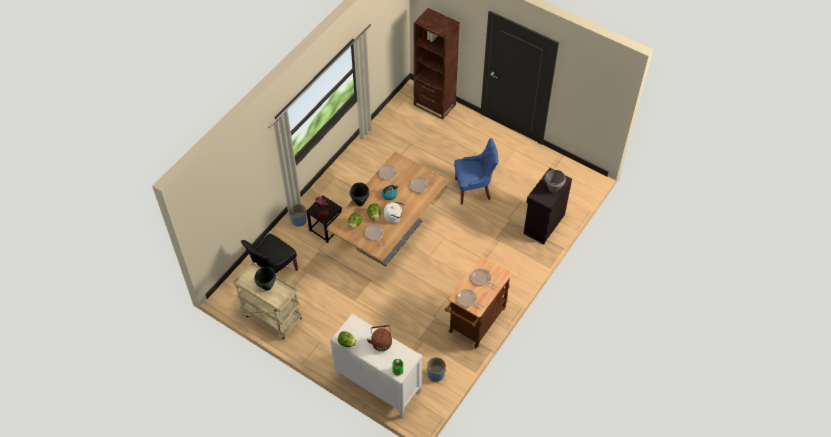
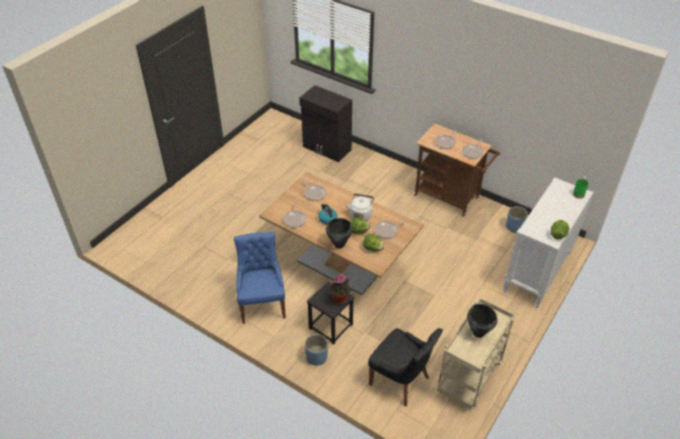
camera: 90 degrees left, 10 degrees down
brown kettle [367,325,392,351] -> none
brown bookcase [414,8,460,120] -> none
blue chair [454,138,498,205] -> blue chair moved to [234,232,286,324]
grey cooking pot [545,170,566,193] -> none

